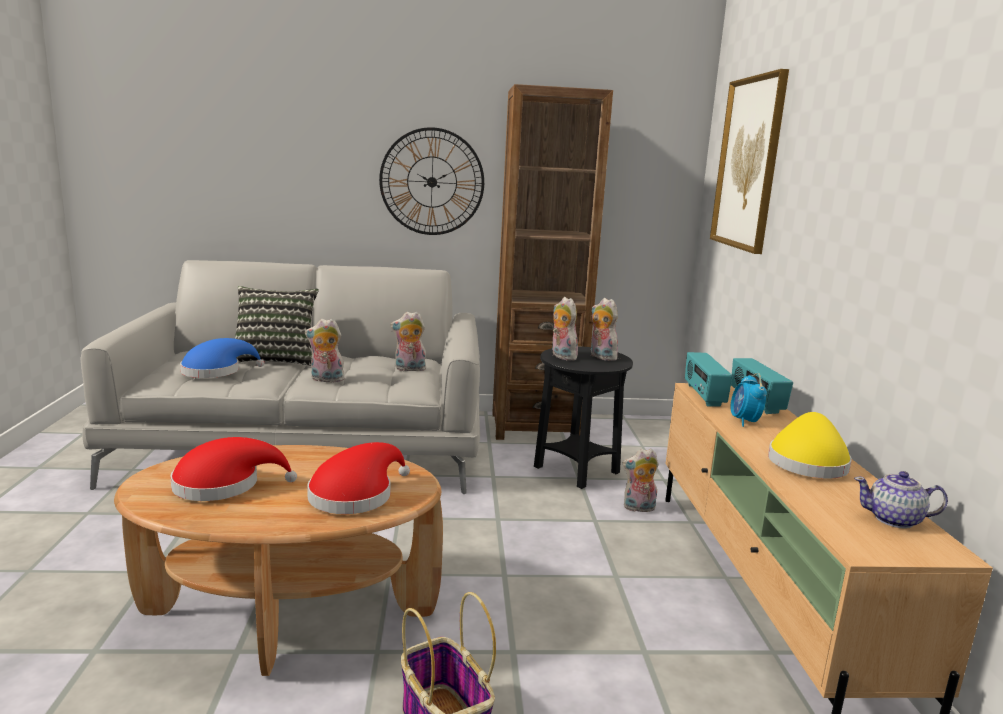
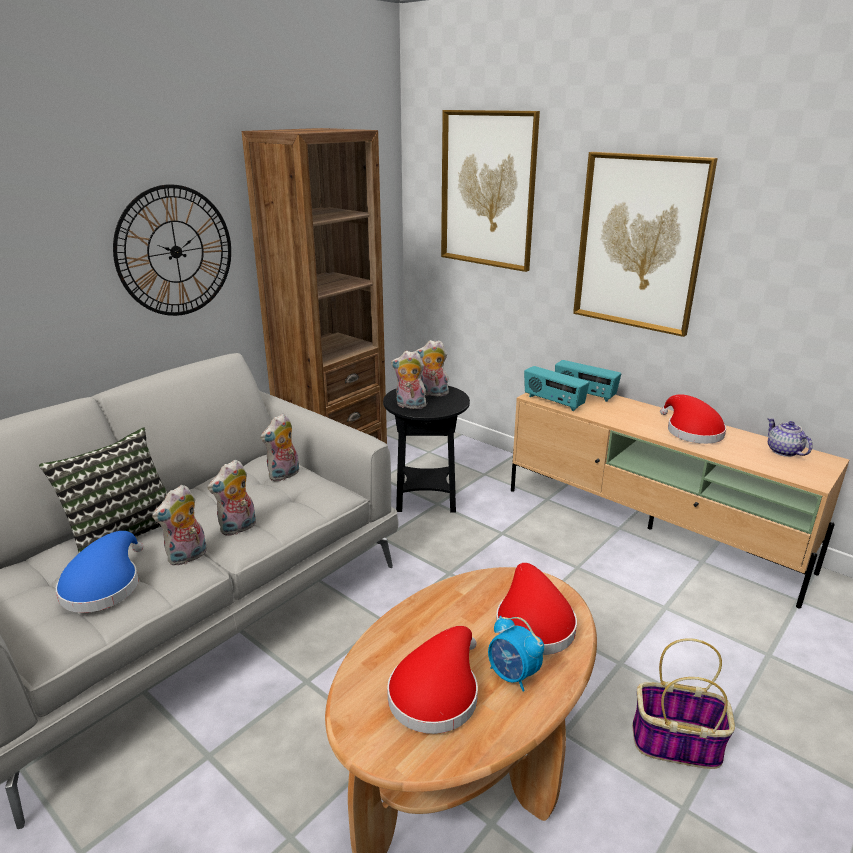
camera: 45 degrees left, 10 degrees up
plush toy [623,449,659,514] -> plush toy moved to [152,485,207,566]
alarm clock [731,373,767,427] -> alarm clock moved to [488,616,544,692]
yellow hat [768,412,852,479] -> red hat [660,394,726,444]
teapot [854,471,948,529] -> teapot turned 105 degrees clockwise [767,418,813,457]
none -> picture [573,152,718,337]

